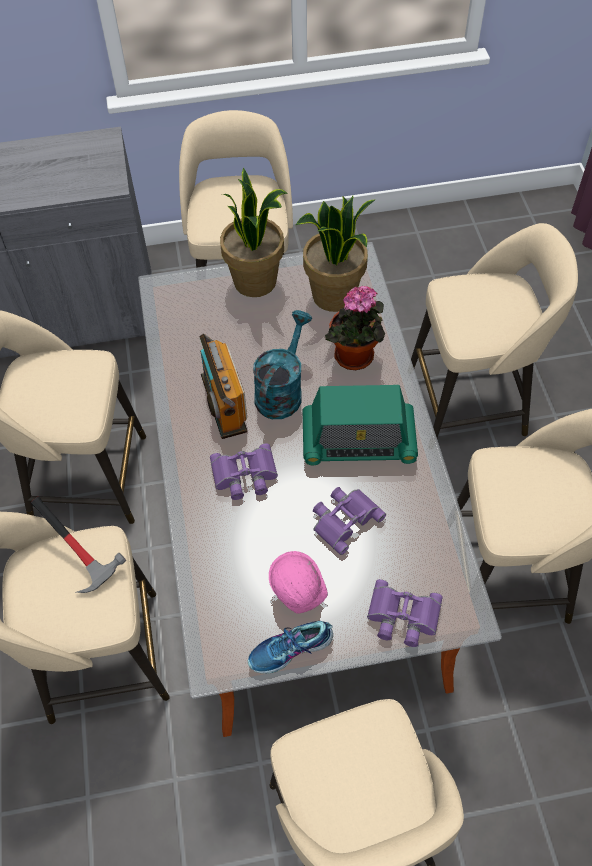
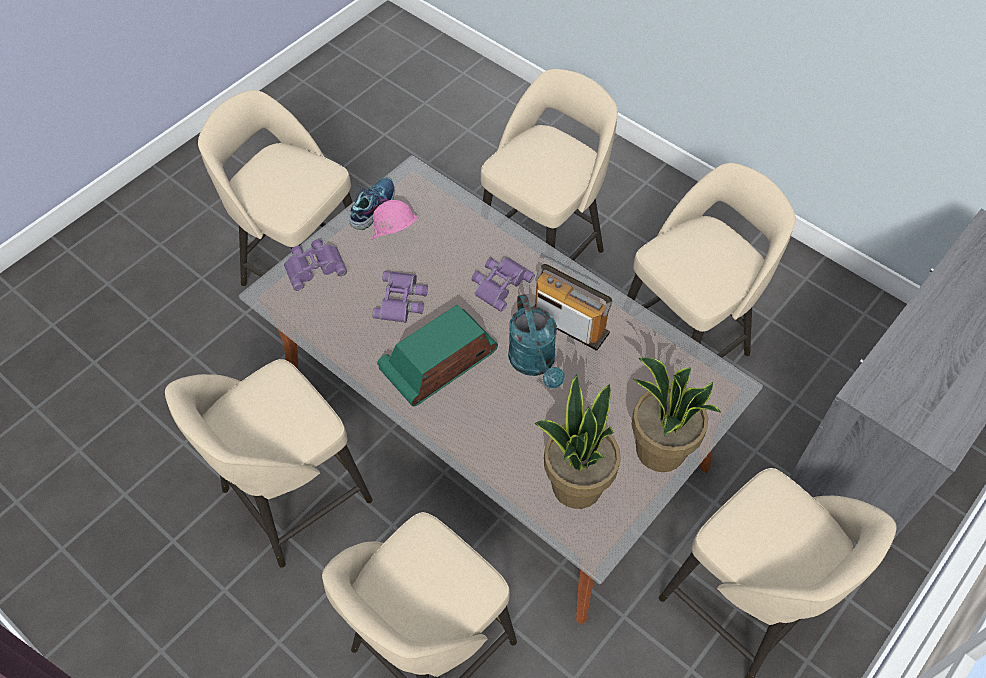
camera: 140 degrees right, 0 degrees up
hammer [31,497,126,593] -> none
potted plant [325,286,385,370] -> none

